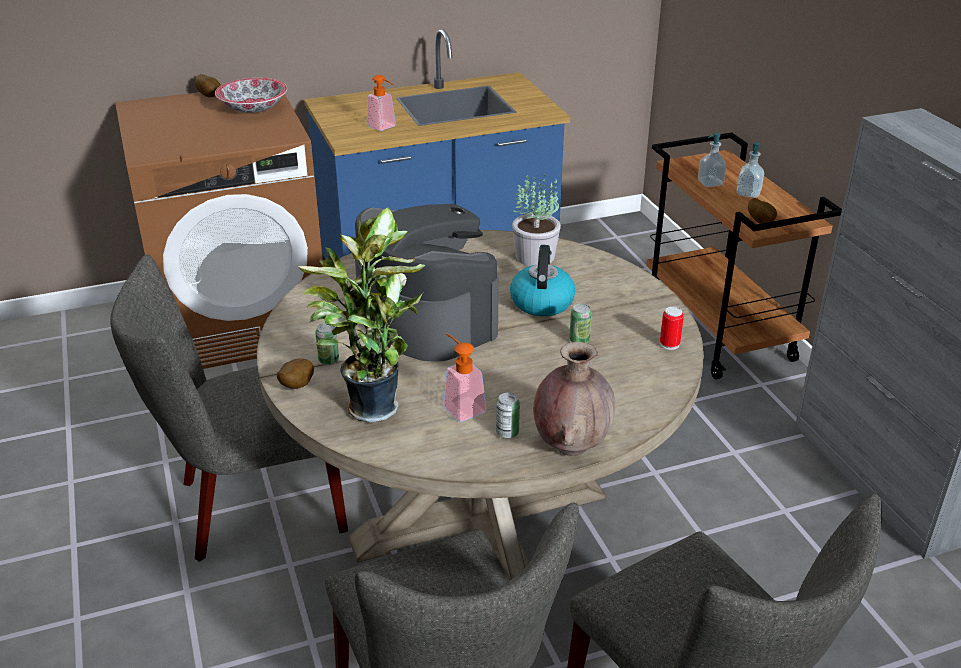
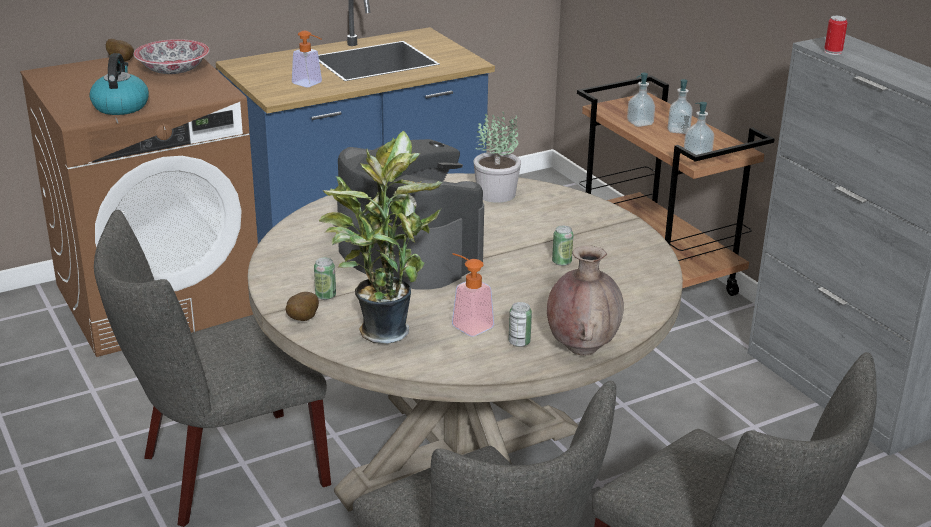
camera: 10 degrees left, 5 degrees down
kettle [510,245,576,316] -> kettle moved to [90,53,149,115]
can [660,307,684,350] -> can moved to [824,16,847,55]
potato [748,198,777,224] -> soap dispenser [684,102,714,155]

